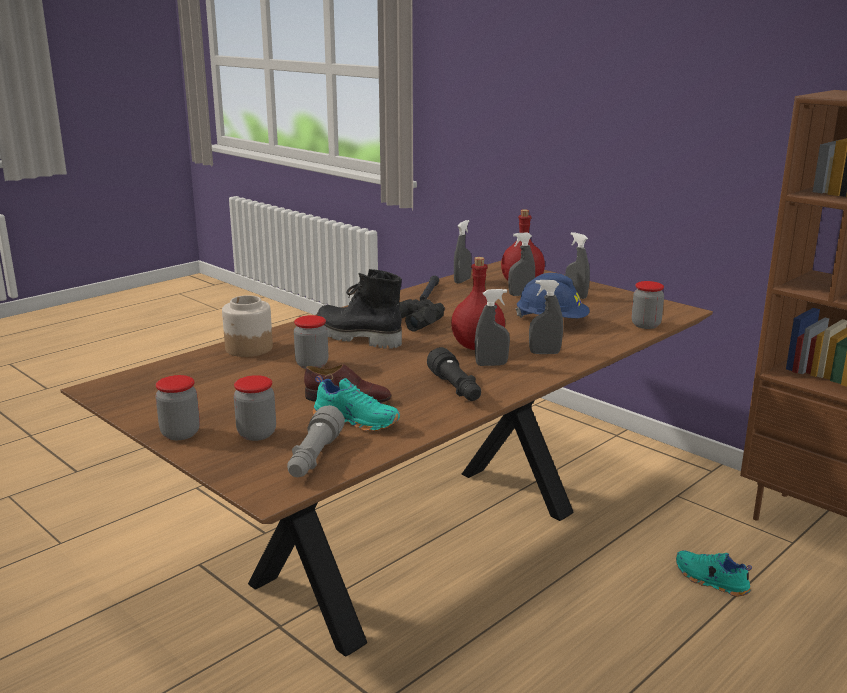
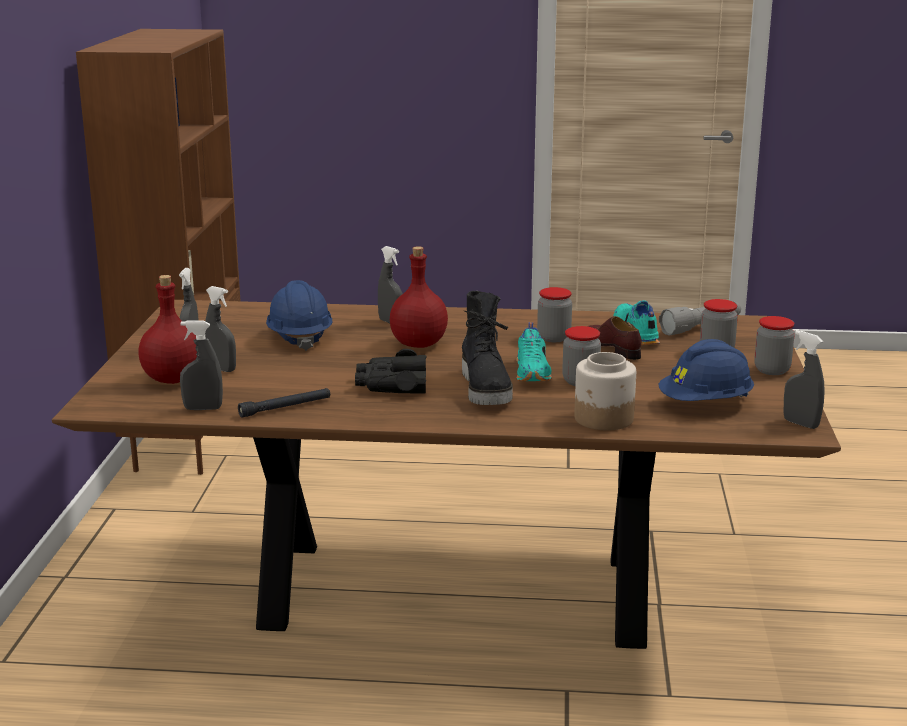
camera: 130 degrees left, 0 degrees up
black flashlight [427,347,481,401] -> none
grey spray bottle [475,289,510,366] -> grey spray bottle moved to [784,330,825,429]
jar [632,281,664,329] -> jar moved to [537,287,572,342]
turquoise shoe [676,550,752,596] -> turquoise shoe moved to [516,322,552,381]
none -> blue hard hat [658,339,754,401]

